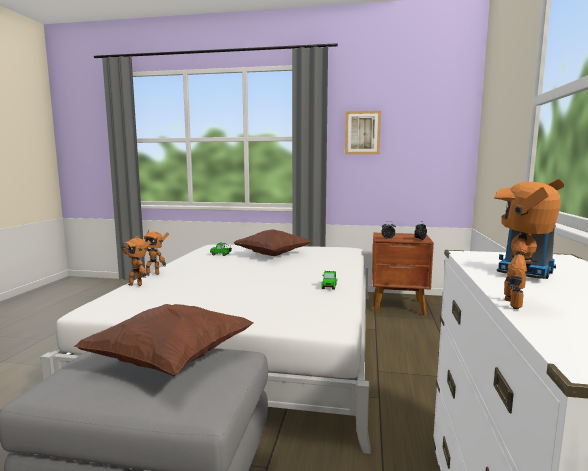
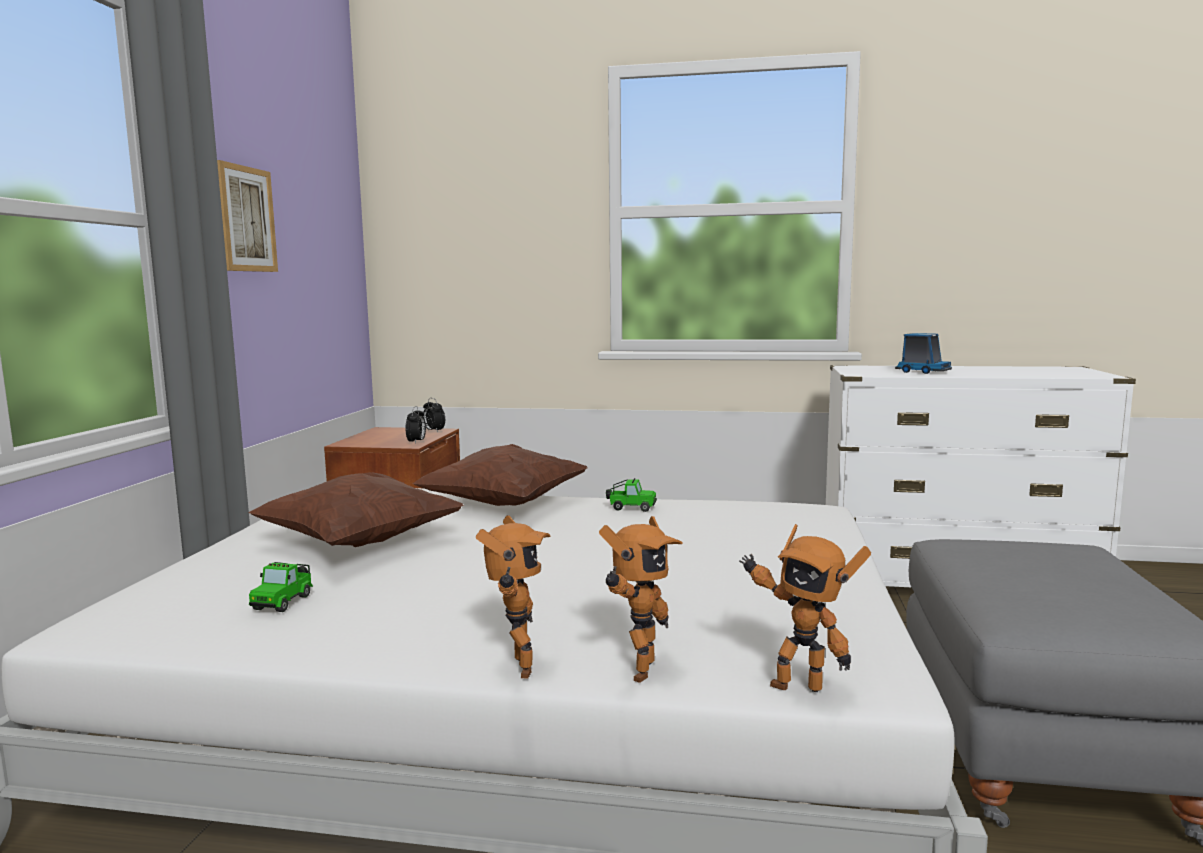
camera: 90 degrees left, 0 degrees up
brown pillow [74,304,254,376] -> brown pillow moved to [412,444,587,506]
toy robot [494,179,564,309] -> toy robot moved to [739,524,871,692]

